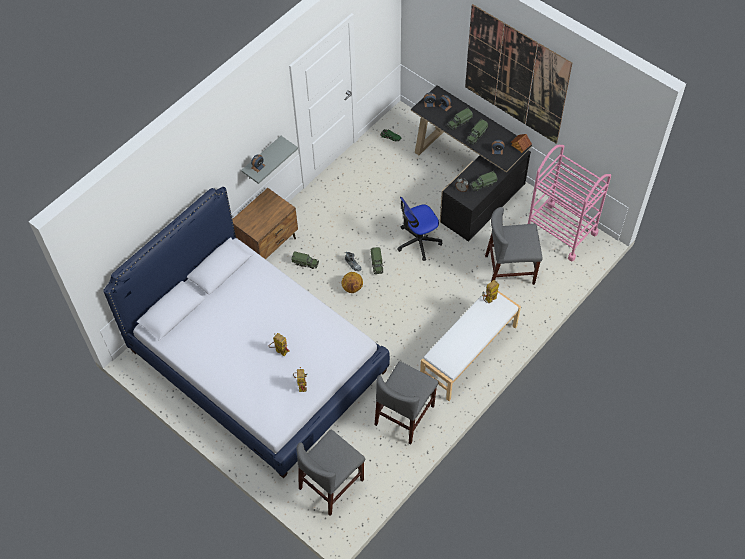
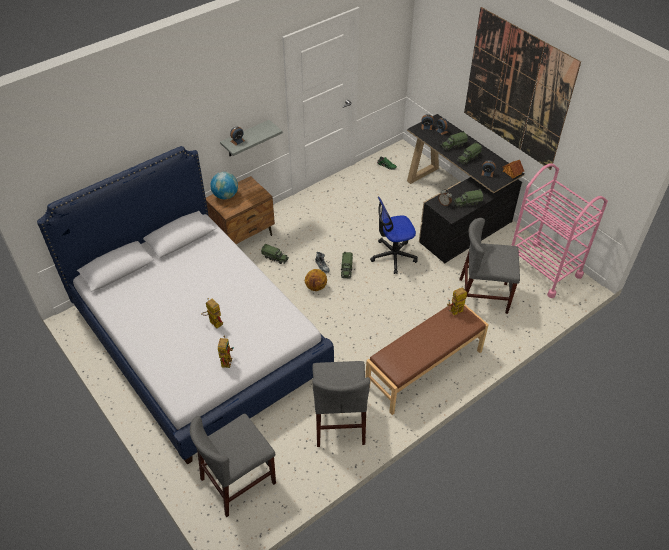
camera: 10 degrees right, 10 degrees down
grey chair [375,361,438,444] -> grey chair turned 45 degrees counterclockwise [312,361,370,447]
white bench [420,291,521,401] -> brown bench [365,304,489,415]
none -> globe [210,172,238,199]

